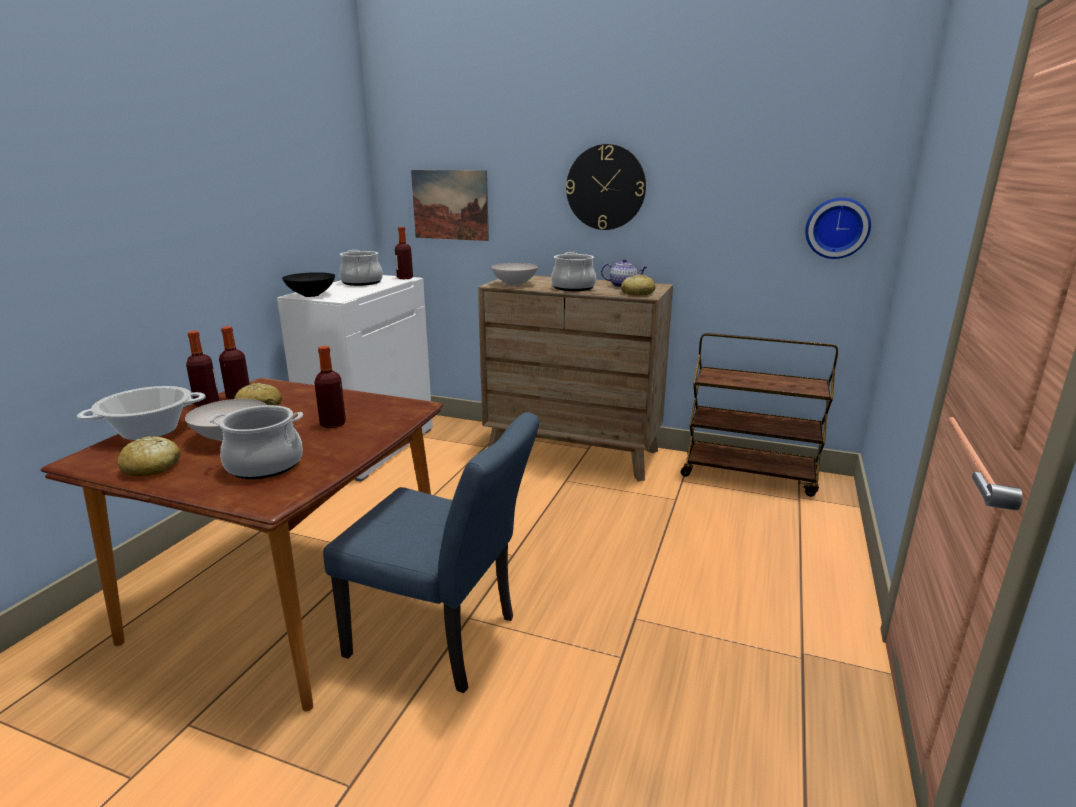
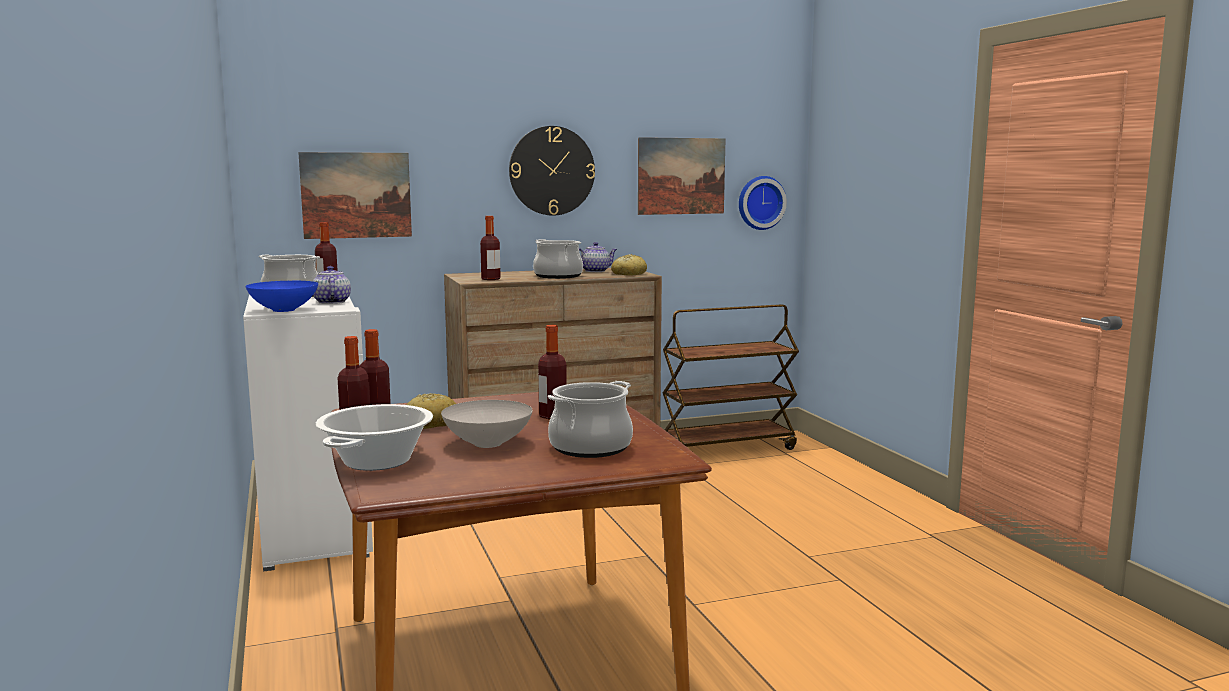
camera: 40 degrees left, 10 degrees down
bread [118,436,180,476] -> none
black bowl [282,272,335,297] -> blue bowl [245,281,318,312]
blue chair [323,412,539,693] -> none
white bowl [491,263,538,286] -> bottle [480,216,501,280]
none -> teapot [313,266,351,304]
none -> picture [638,137,725,215]

